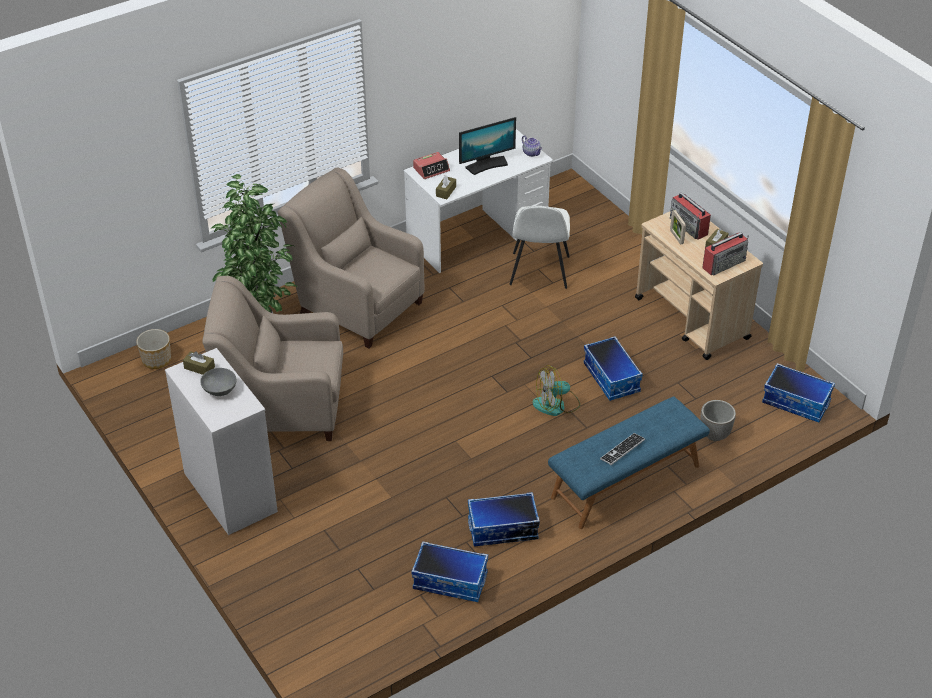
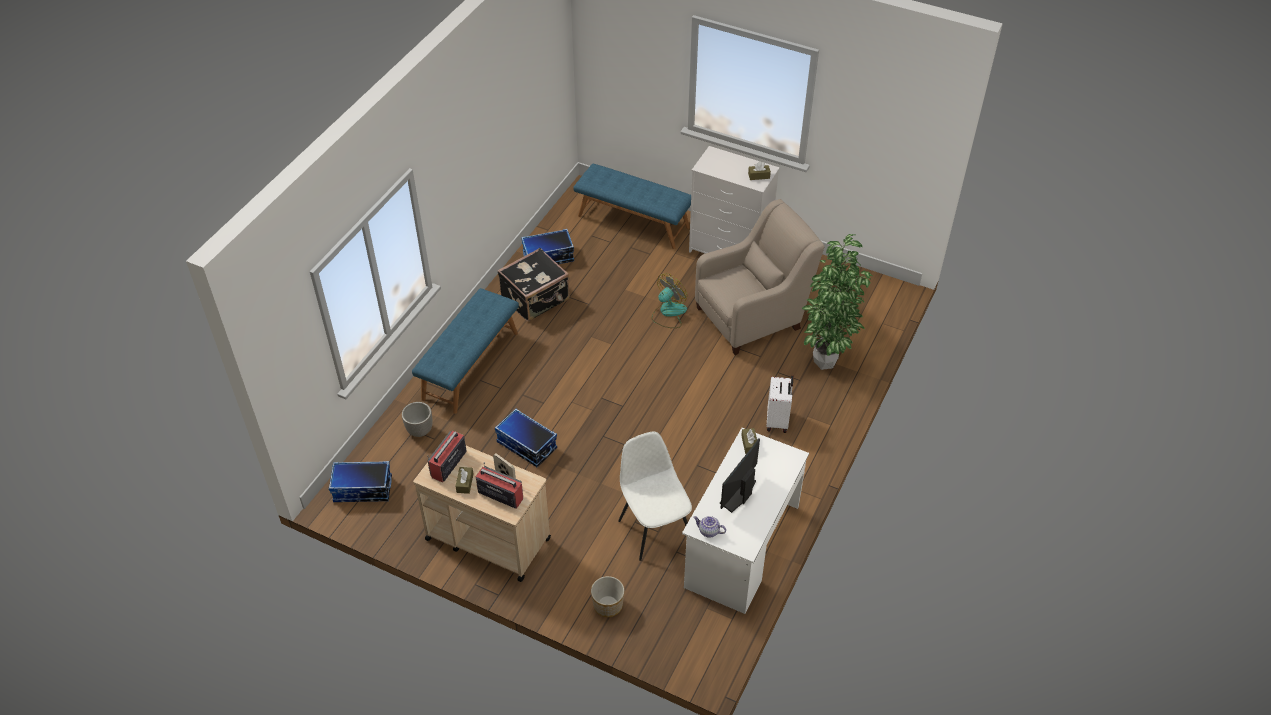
camera: 150 degrees right, 5 degrees up
planter [136,329,171,369] -> planter moved to [591,576,624,617]
grey bowl [200,368,237,396] -> none
beige armchair [278,168,424,349] -> white suitcase [766,375,793,433]
alarm clock [413,152,450,179] -> none
storage box [468,492,540,547] -> black suitcase [497,248,570,322]
fan [532,365,580,416] -> fan moved to [651,273,687,328]
keyboard [600,433,645,465] -> none
none -> blue bench [573,163,691,249]

